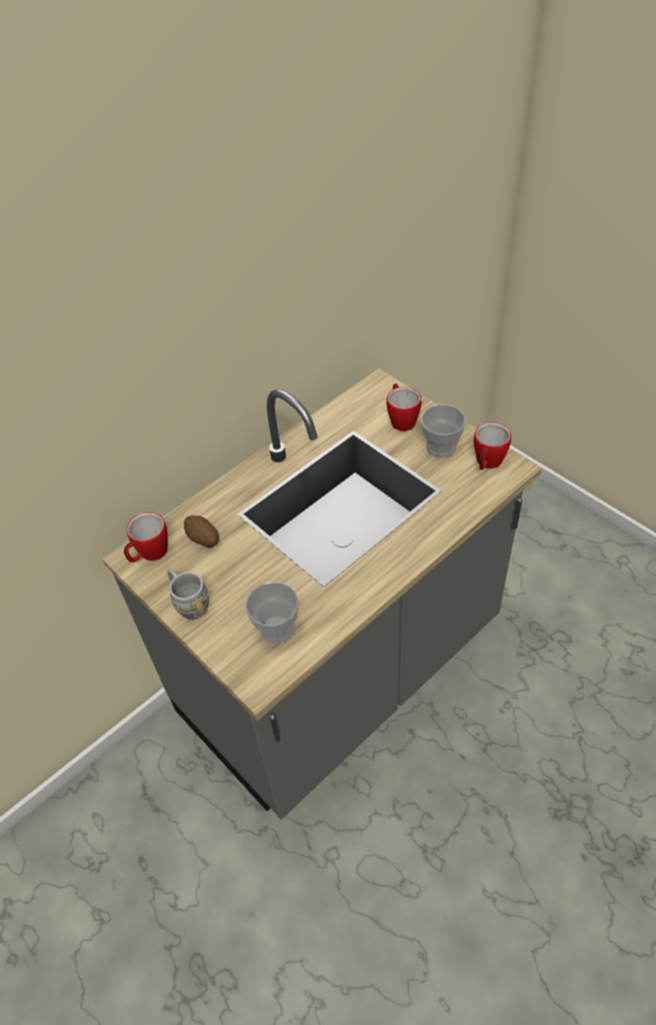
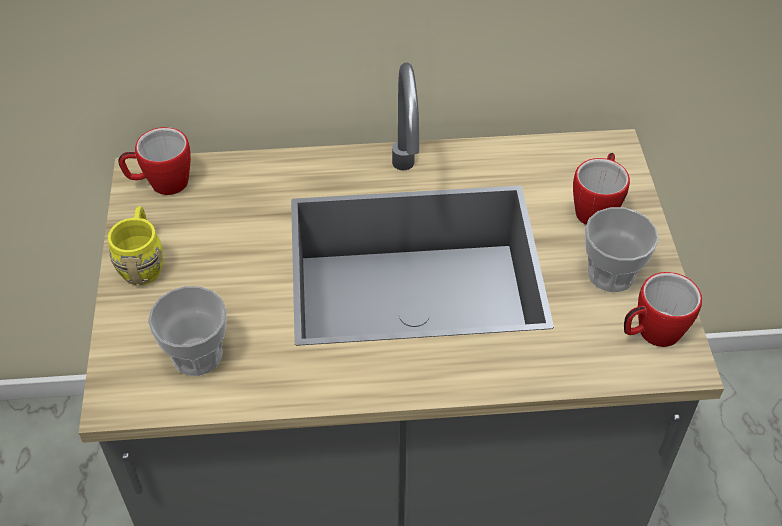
camera: 35 degrees right, 0 degrees up
grey mug [167,569,209,620] -> yellow mug [108,206,163,286]
potato [184,515,219,548] -> none

